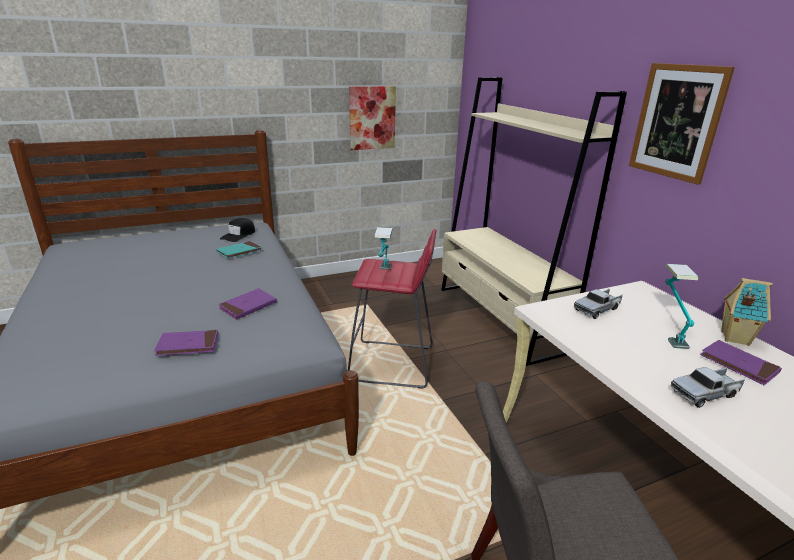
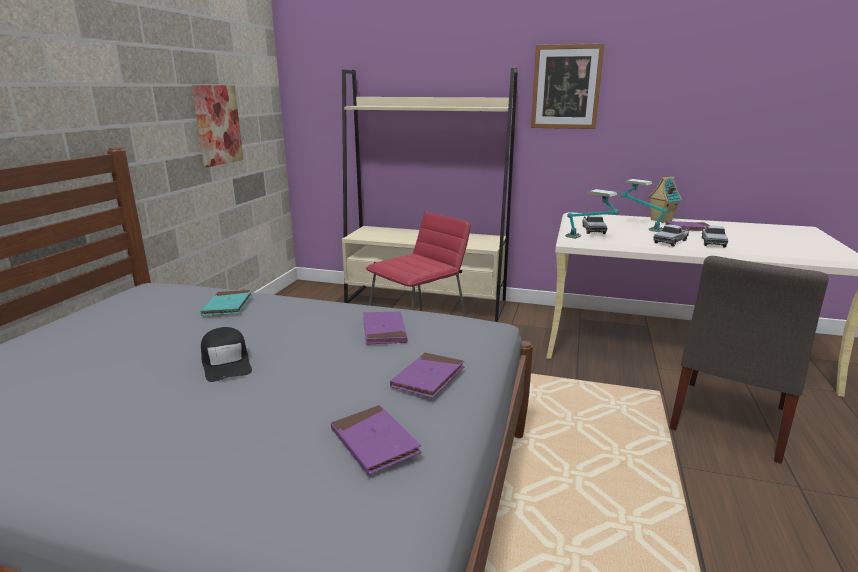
camera: 50 degrees left, 5 degrees down
black cap [220,218,255,242] -> black cap moved to [201,327,252,382]
table lamp [374,227,393,270] -> table lamp moved to [565,189,619,239]
none -> purple book [331,405,421,475]
none -> toy truck [653,224,689,247]

